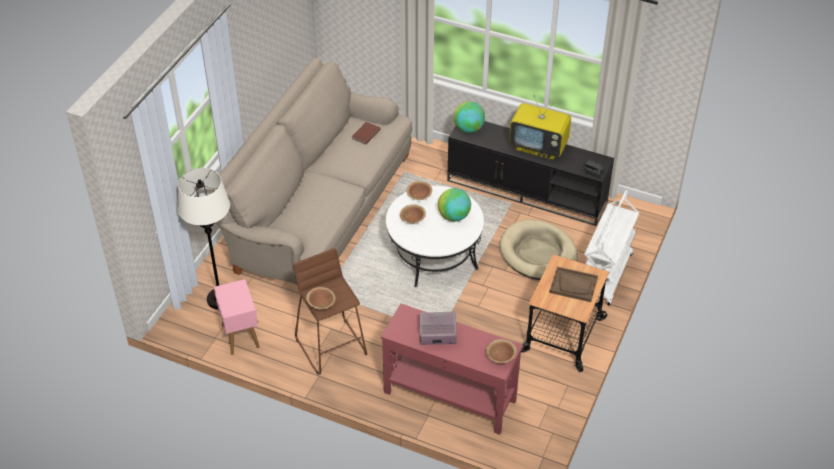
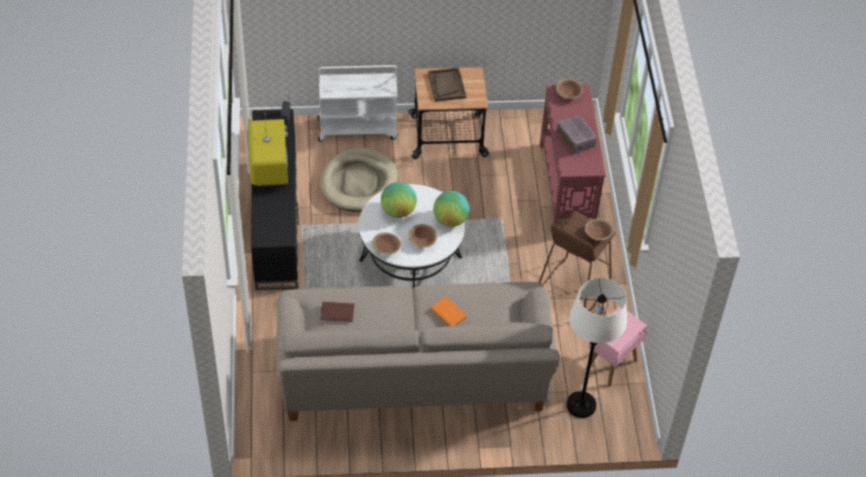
camera: 120 degrees left, 5 degrees up
globe [454,101,485,133] -> globe moved to [433,191,469,227]
none -> orange book [430,296,467,326]

